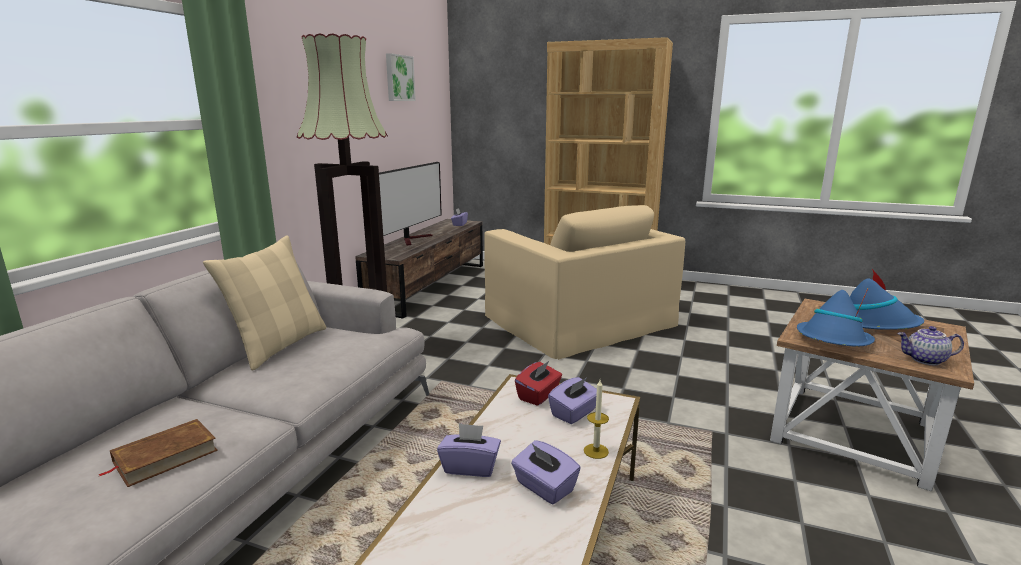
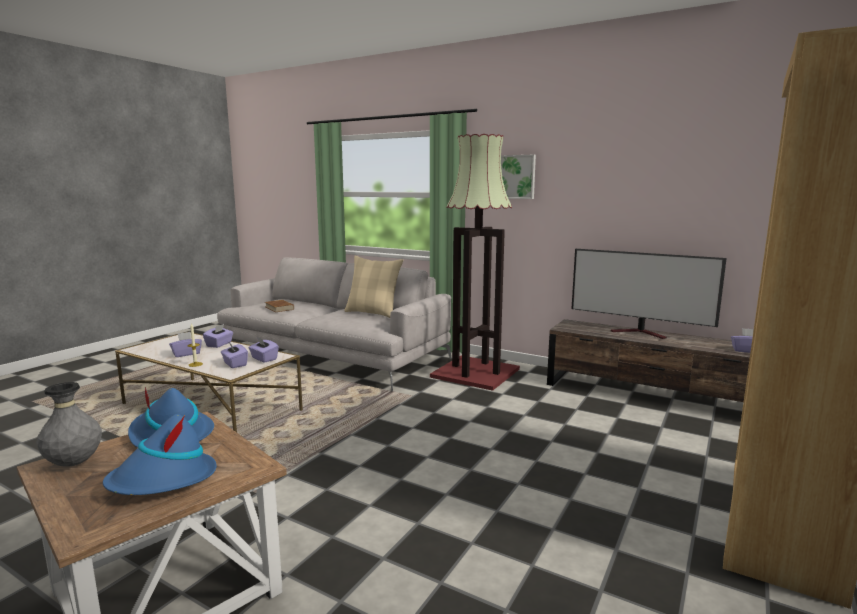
camera: 100 degrees right, 5 degrees down
picture [386,53,416,101] -> picture moved to [501,155,536,199]
beige armchair [484,205,685,360] -> none
red tissue box [515,361,562,406] -> purple tissue box [249,337,279,363]
teapot [897,326,964,365] -> grey vase [37,382,102,467]

